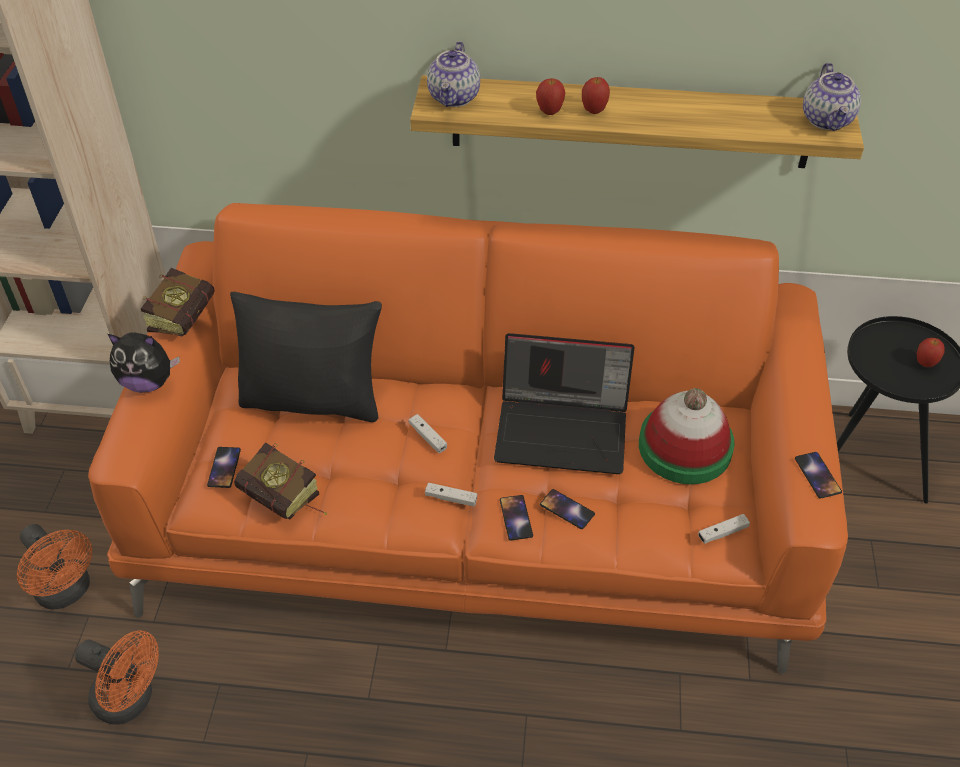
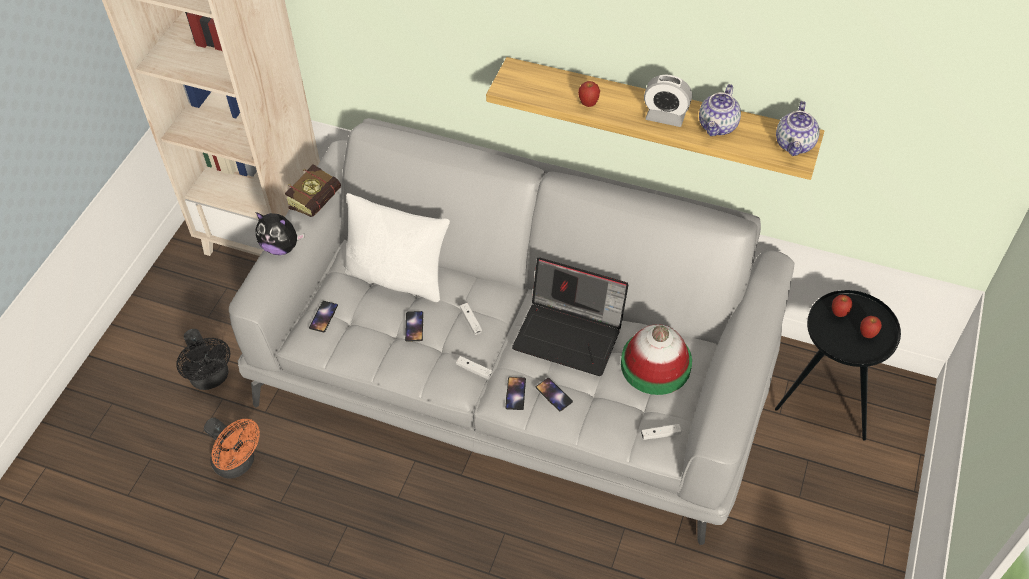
camera: 15 degrees right, 5 degrees up
orange fan [17,524,92,610] -> black fan [176,329,230,390]
orange sofa [88,203,848,674] -> grey sofa [229,118,794,545]
black pillow [230,292,382,422] -> white pillow [345,193,450,302]
book [234,442,327,519] -> none
teapot [427,41,480,107] -> teapot moved to [699,84,741,136]
apple [582,77,610,114] -> apple moved to [832,295,852,317]
phone [795,452,842,499] -> phone moved to [405,311,423,342]
none -> alarm clock [644,74,692,127]

